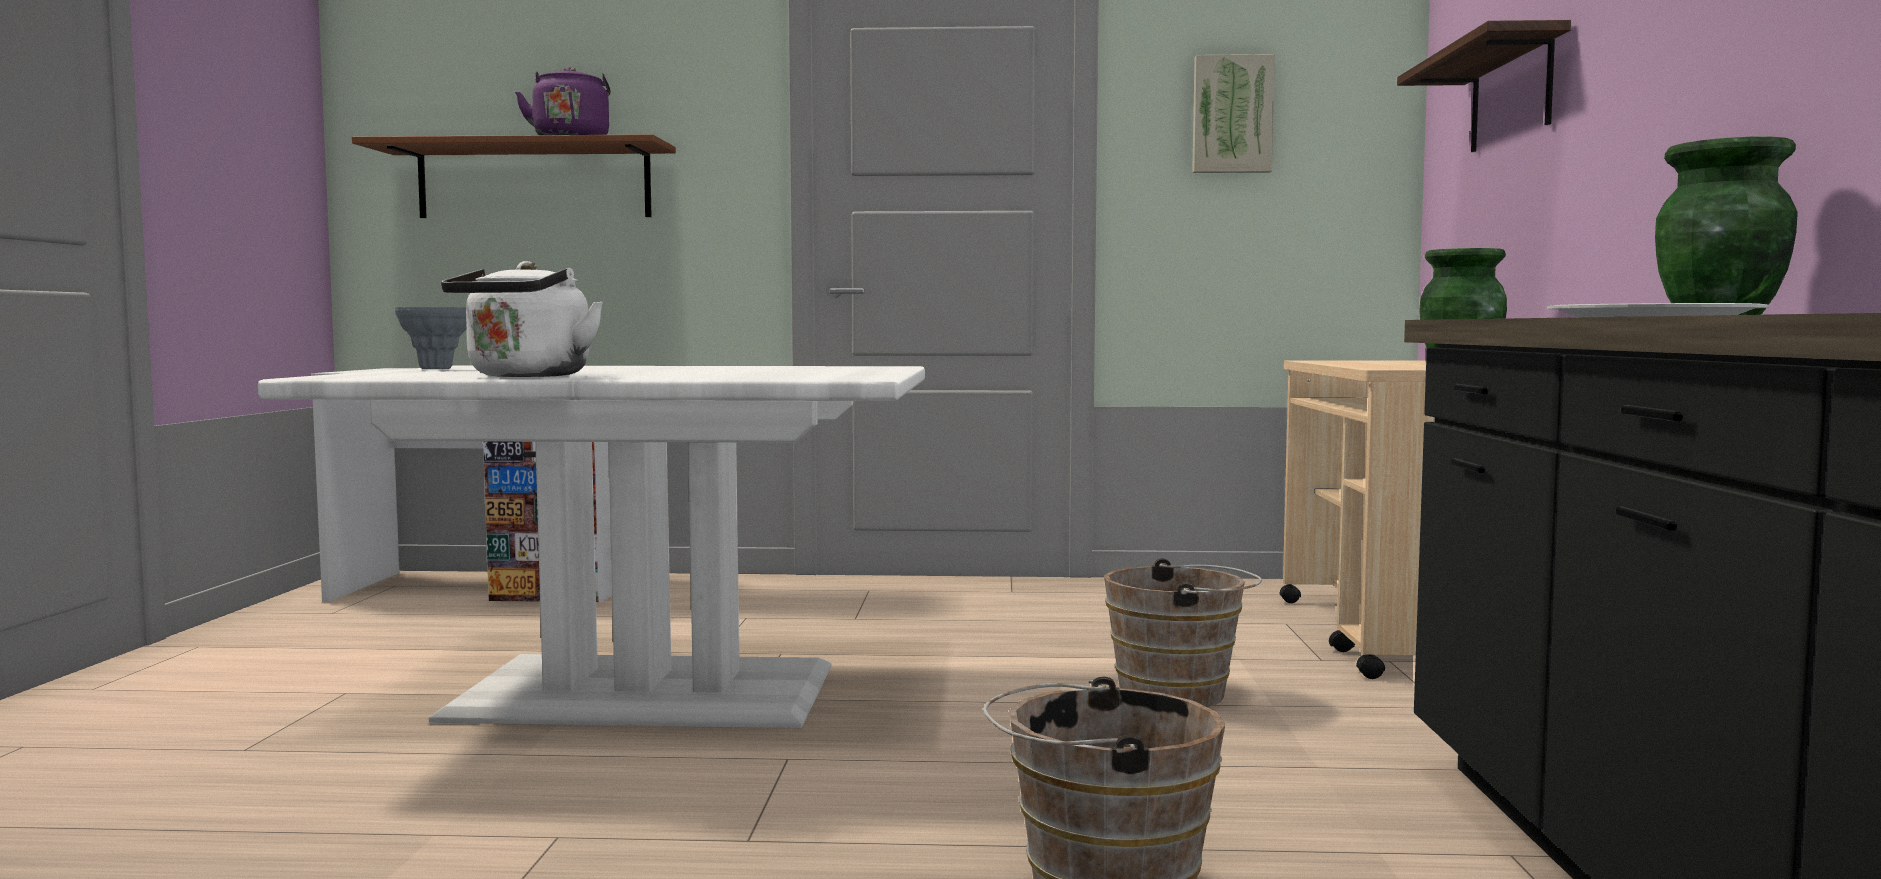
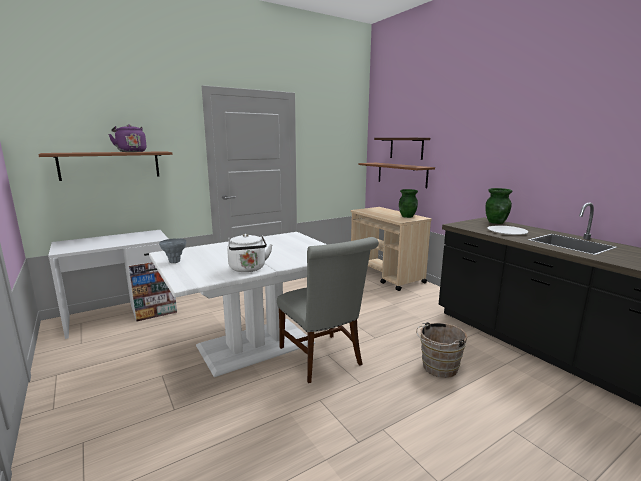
camera: 35 degrees left, 10 degrees up
brown bucket [1104,559,1262,707] -> none
picture [1192,54,1275,173] -> none
none -> grey chair [277,237,379,383]
none -> brown shelf [358,163,435,188]

